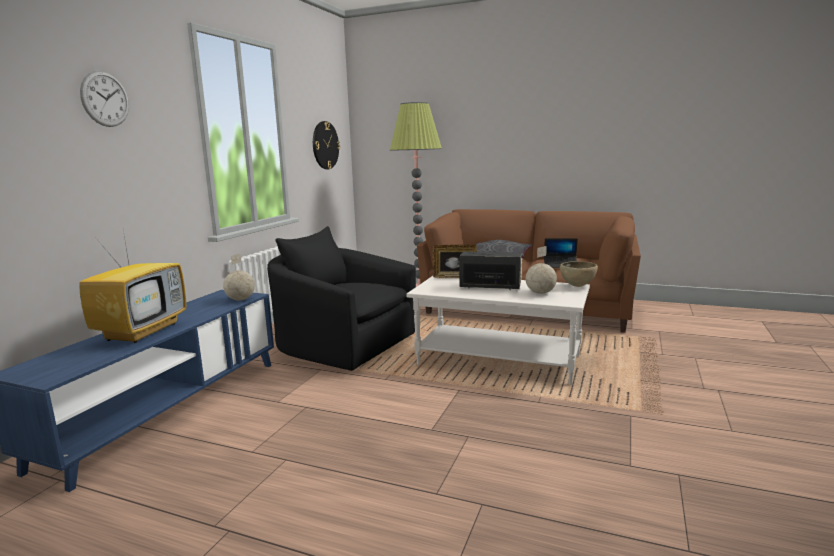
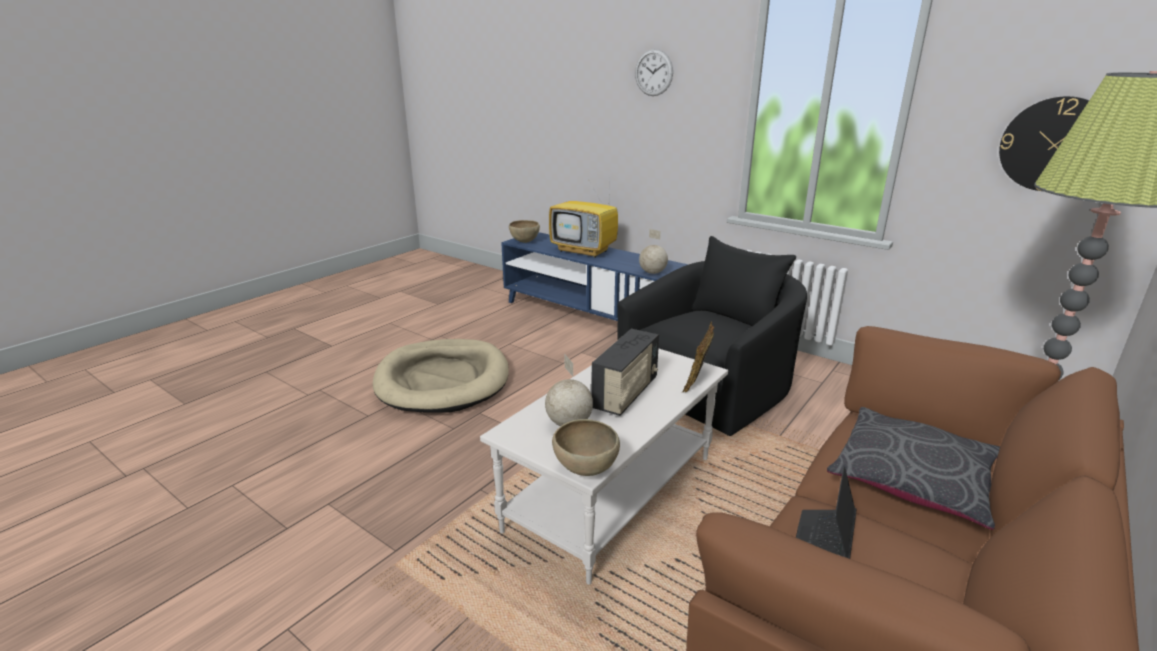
camera: 105 degrees right, 10 degrees up
none -> beige dog bed [373,339,509,413]
none -> brown bowl [509,220,540,243]

